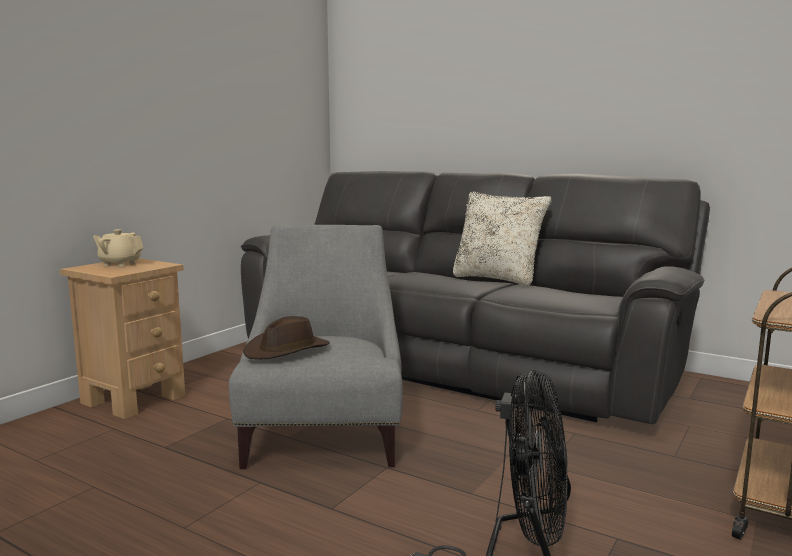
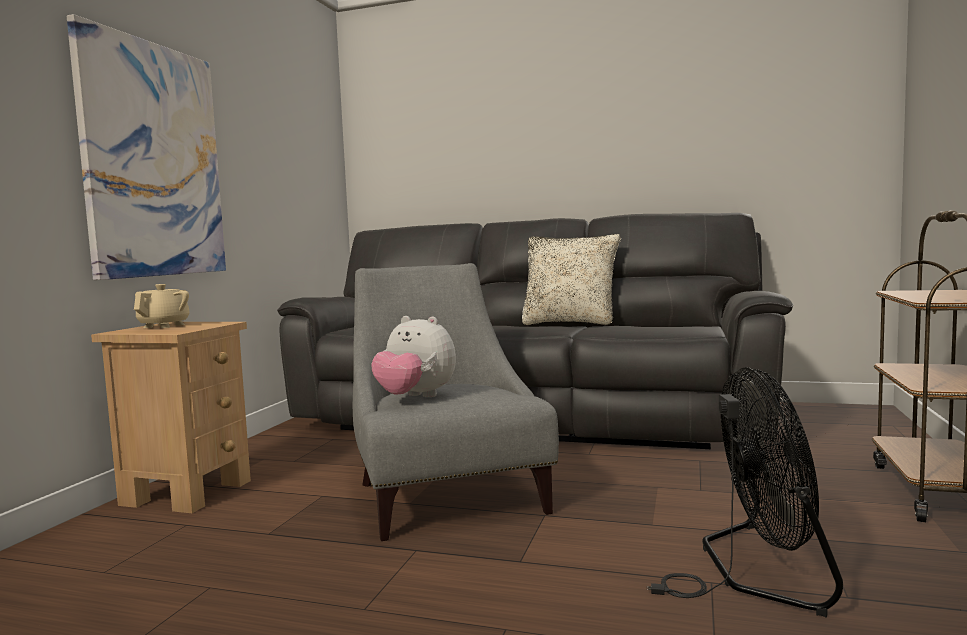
camera: 15 degrees left, 5 degrees down
beige teapot [93,229,144,266] -> beige teapot turned 105 degrees clockwise [134,284,190,328]
brown hat [243,316,330,359] -> plush toy [371,316,456,397]
none -> picture [67,14,226,280]

